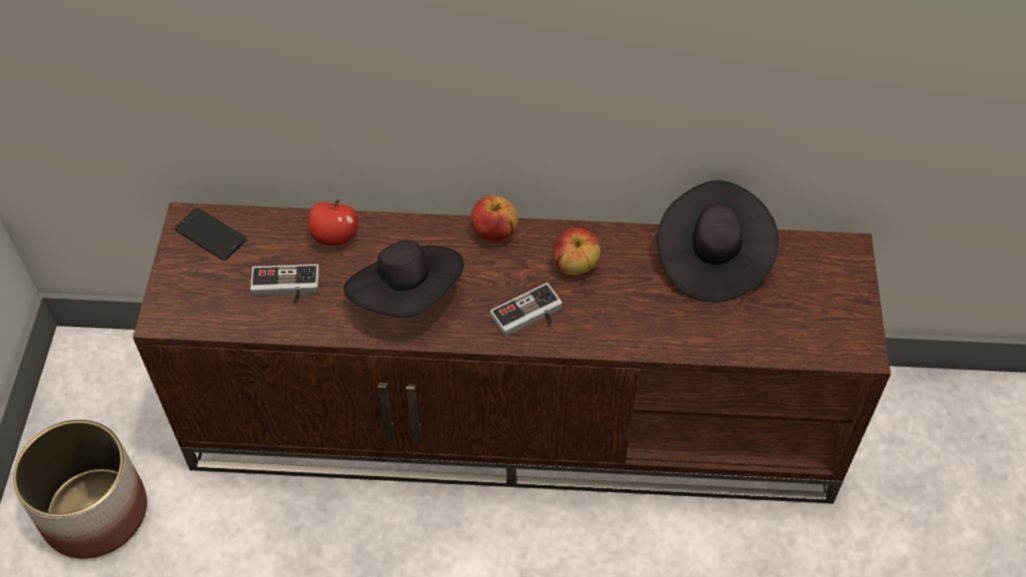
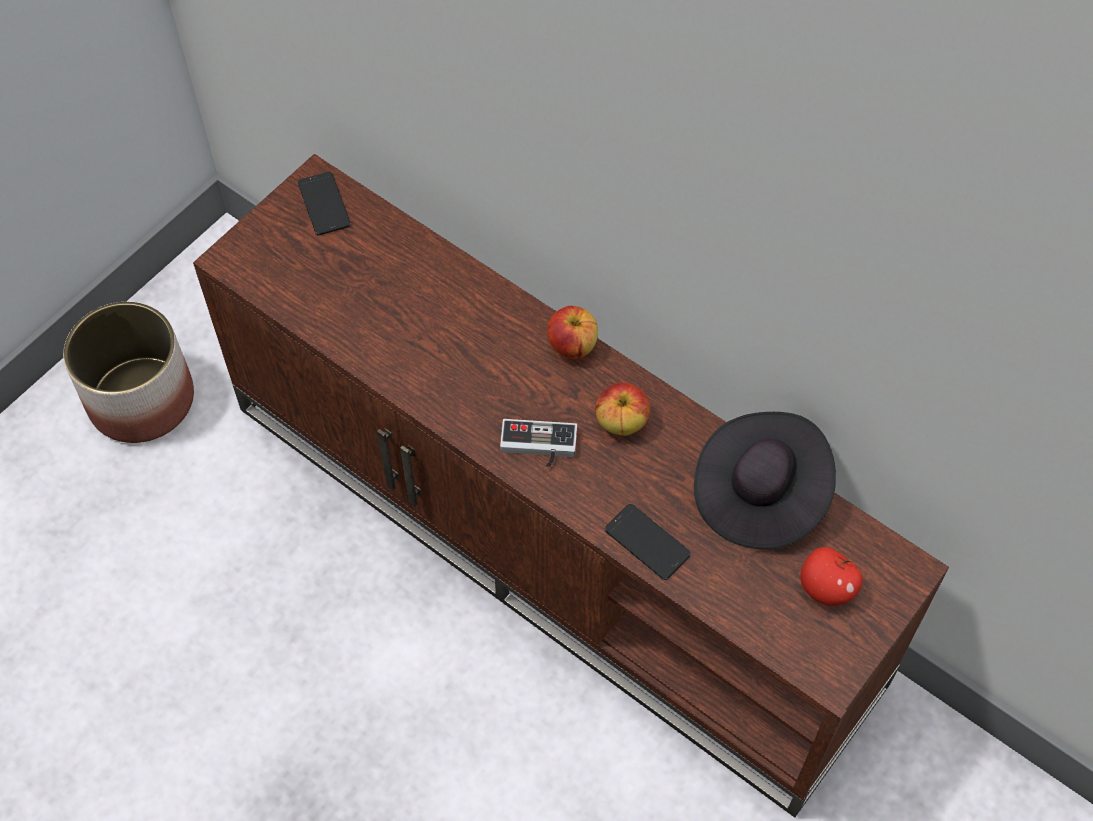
camera: 35 degrees right, 5 degrees up
game controller [250,264,319,303] -> none
apple [308,199,358,246] -> apple moved to [800,547,863,606]
black hat [344,240,464,317] -> none
none -> phone [605,504,691,580]

